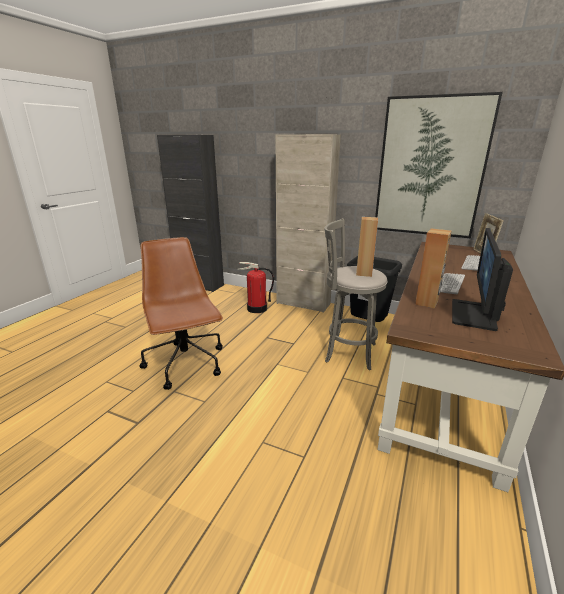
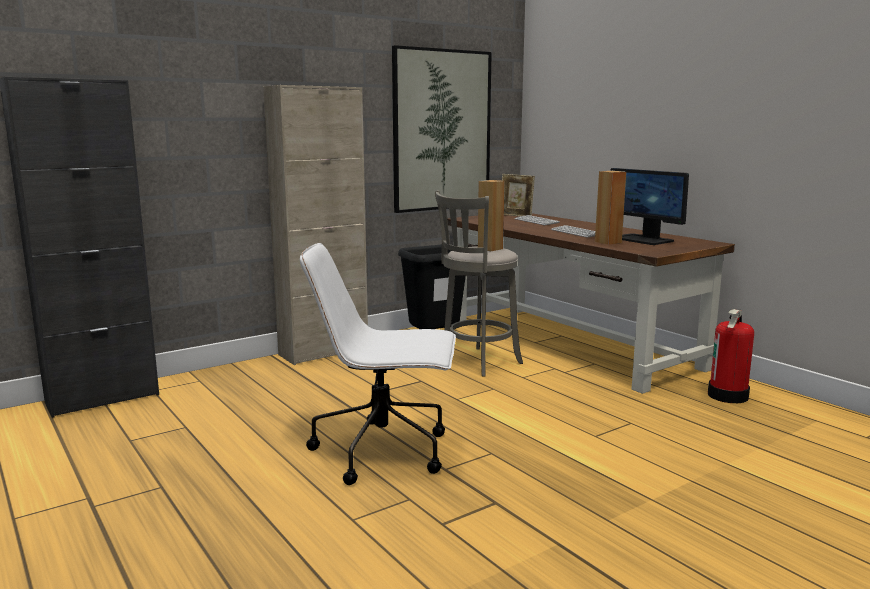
camera: 60 degrees left, 10 degrees down
brown office chair [139,237,223,390] -> white office chair [300,243,456,485]
fire extinguisher [237,262,274,313] -> fire extinguisher moved to [708,309,754,403]

